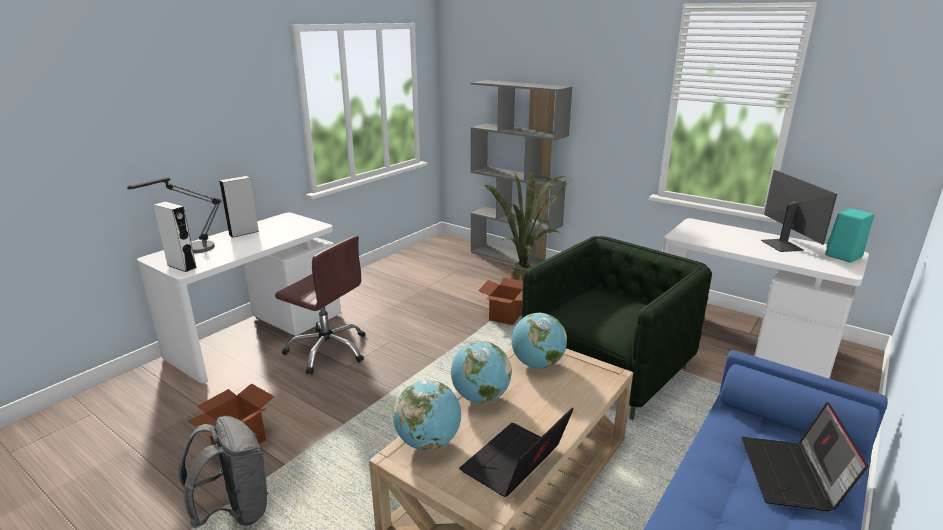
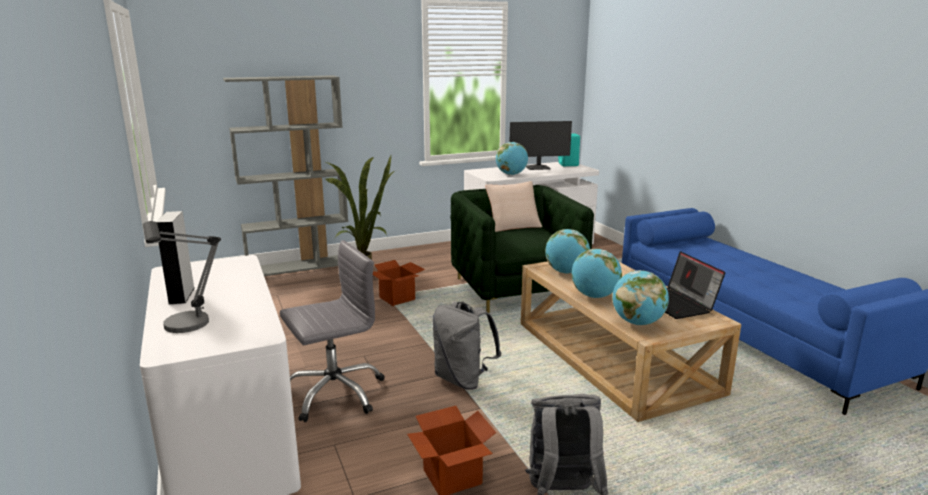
camera: 60 degrees left, 5 degrees down
white speaker [154,202,197,272] -> none
brown office chair [275,236,365,374] -> grey office chair [280,240,385,422]
laptop [742,402,868,512] -> none
monitor [761,170,837,252] -> monitor turned 150 degrees clockwise [510,121,572,170]
none -> grey backpack [432,301,501,390]
none -> beige pillow [485,181,542,232]
none -> globe [496,142,528,175]

